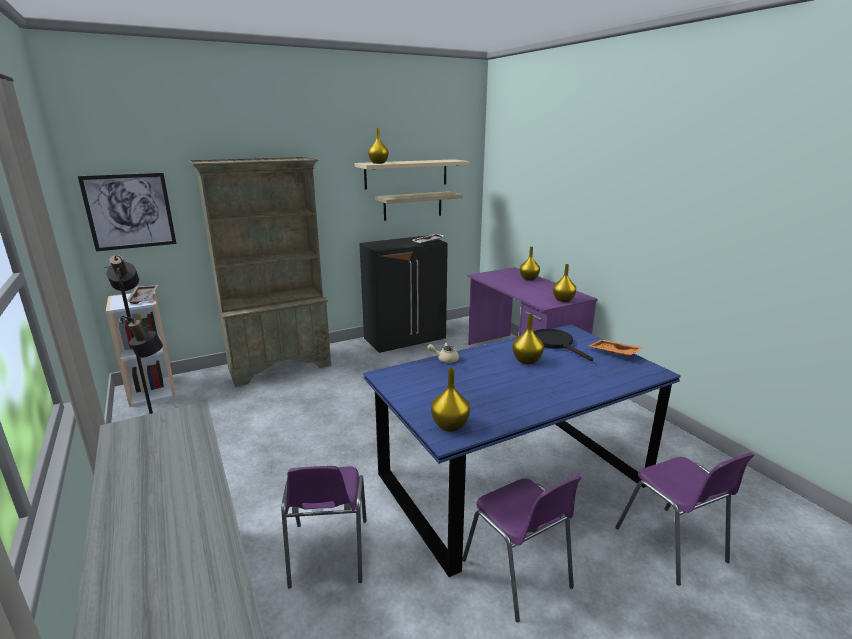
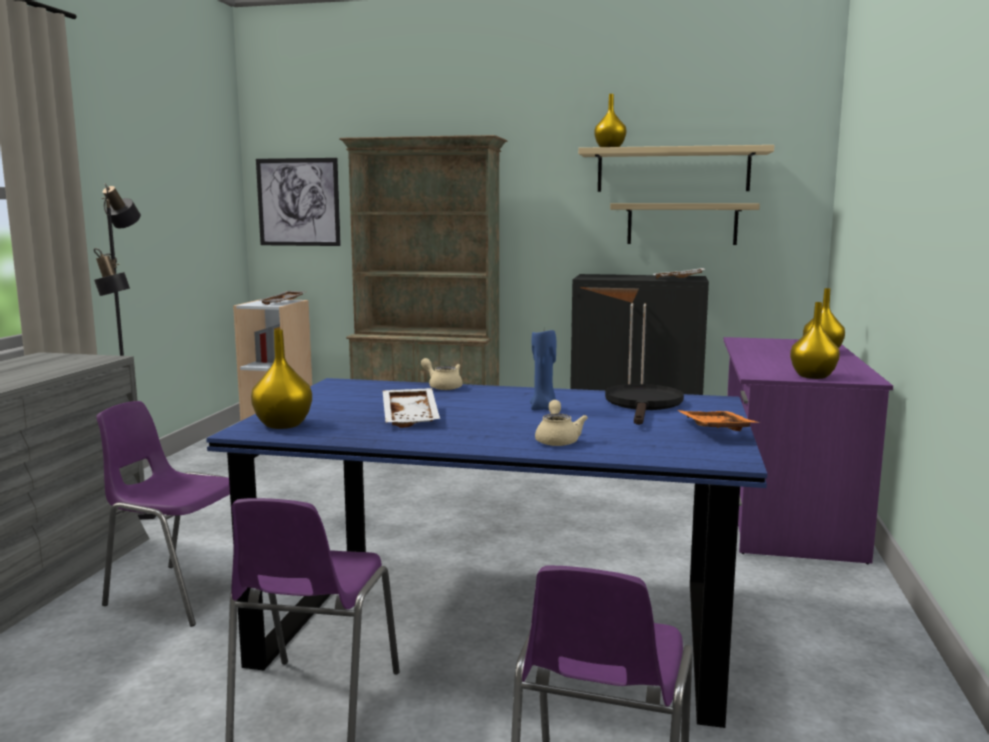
camera: 40 degrees right, 10 degrees down
purple chair [281,466,367,588] -> purple chair turned 75 degrees clockwise [96,401,230,627]
yellow vase [512,314,544,365] -> blue candle [530,330,557,410]
none -> white tray [383,388,440,428]
none -> beige teapot [535,400,588,446]

